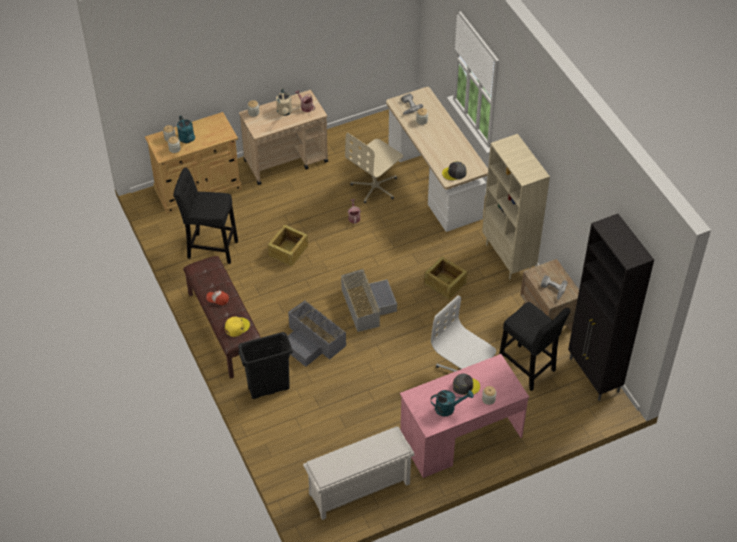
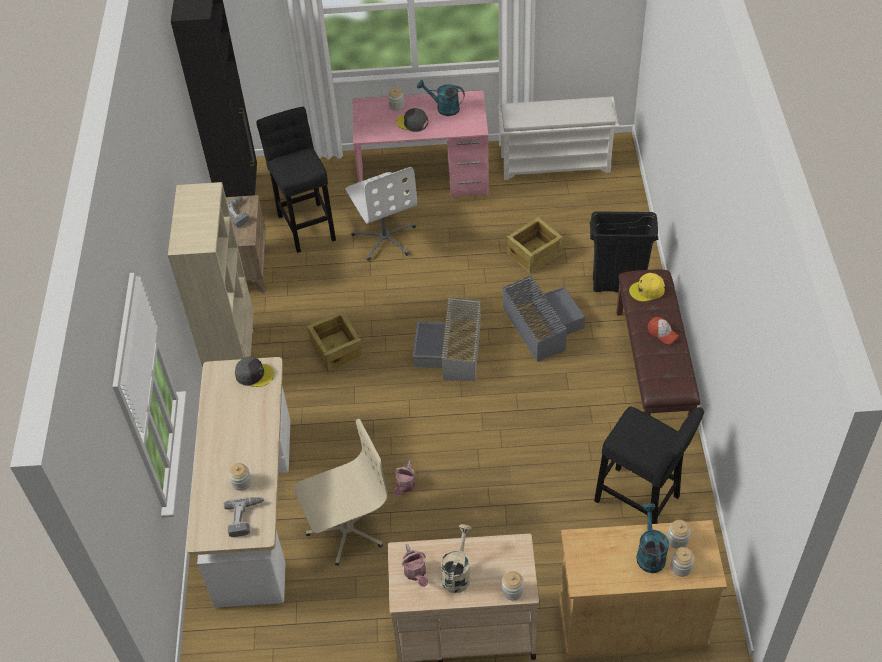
camera: 155 degrees left, 0 degrees up
crate [268,224,308,267] -> crate moved to [506,217,563,274]

